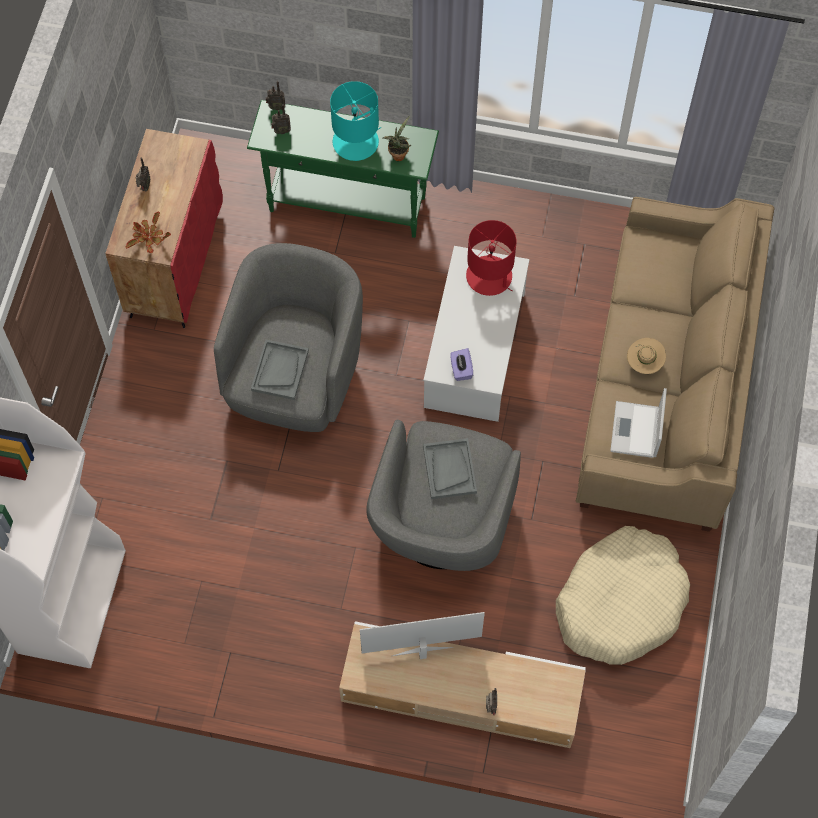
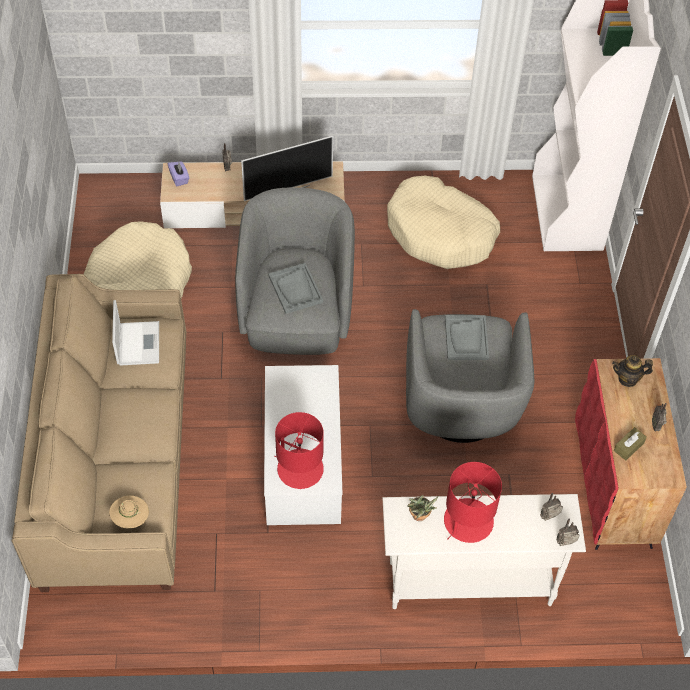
camera: 165 degrees right, 10 degrees down
potted plant [125,212,171,253] -> teapot [612,355,653,387]
green console table [247,100,439,238] -> white console table [382,494,586,609]
turquoise table lamp [330,81,381,161] -> red table lamp [444,462,502,543]
purple tissue box [450,348,473,381] -> purple tissue box moved to [168,161,190,186]
beige hat [627,338,666,374] -> beige hat moved to [109,495,149,529]
none -> beige dog bed [387,176,500,269]
none -> brown tissue box [614,427,647,461]

